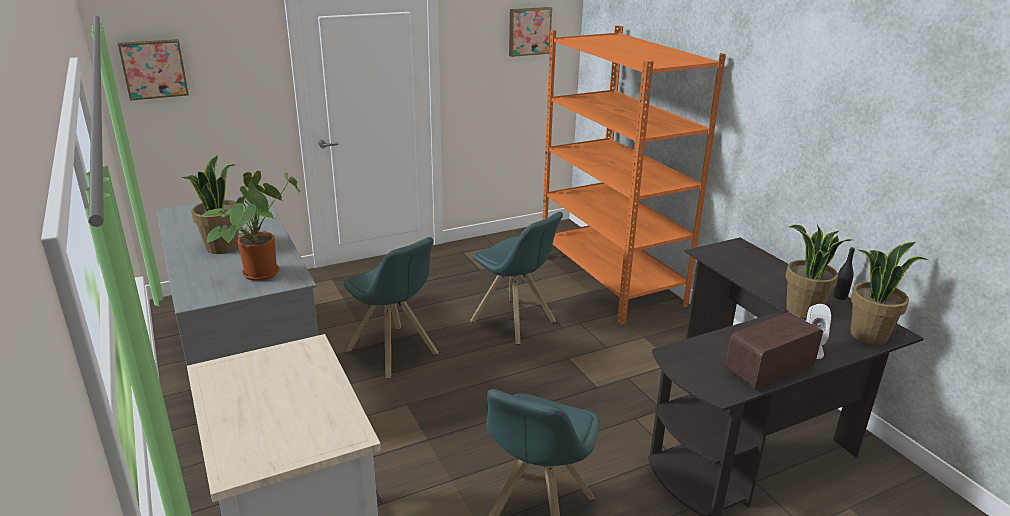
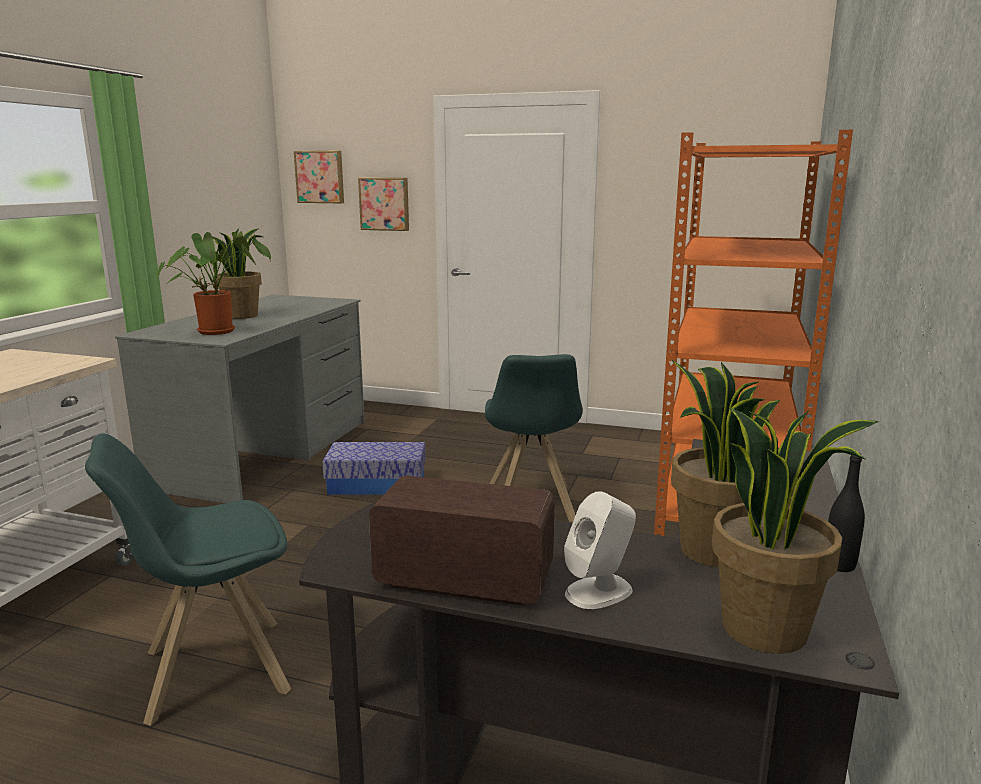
camera: 45 degrees right, 10 degrees down
turquoise chair [343,237,438,379] -> storage box [322,442,426,495]
picture [509,7,552,57] -> picture moved to [358,178,409,231]

